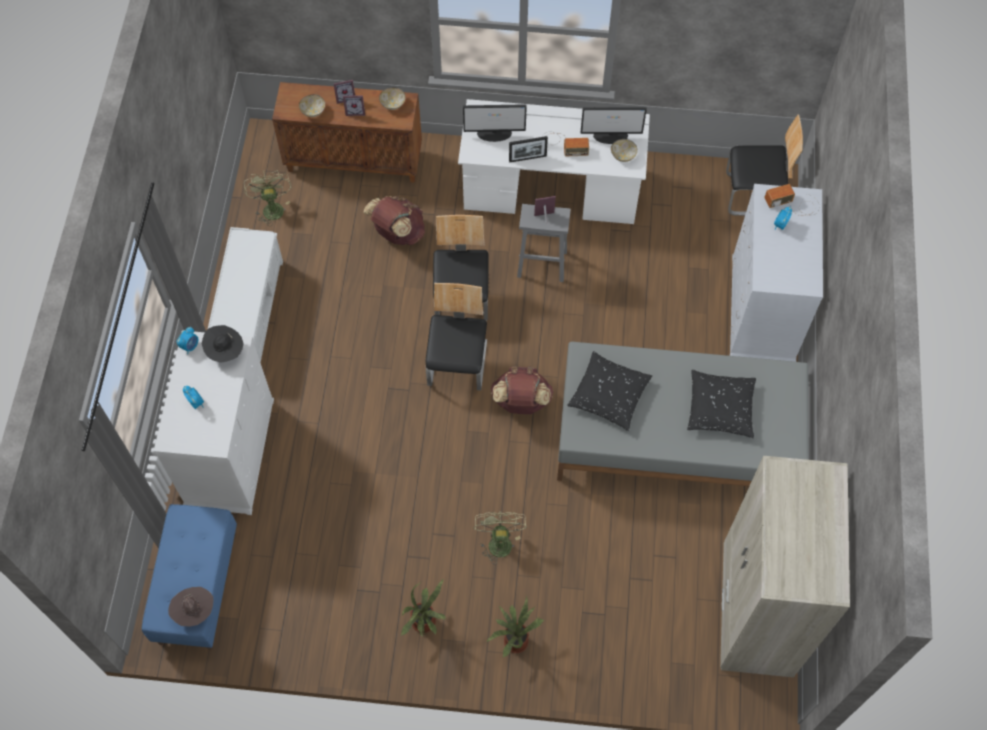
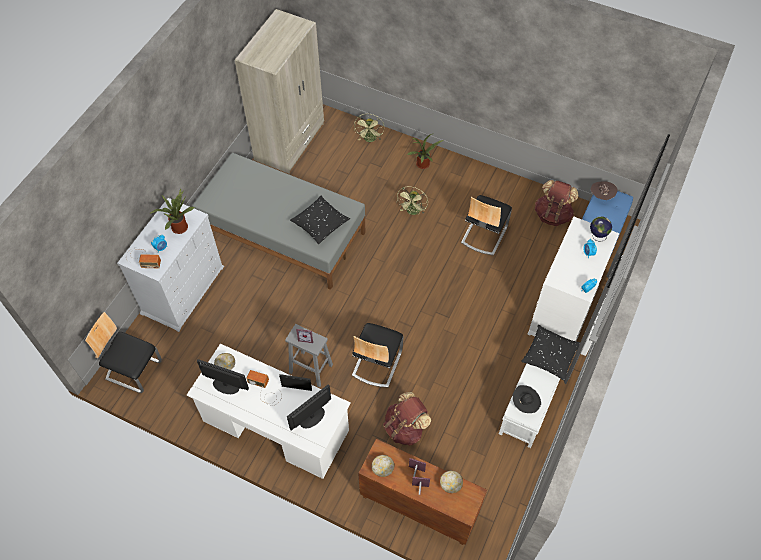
camera: 160 degrees left, 5 degrees down
black hat [202,325,244,363] -> black hat moved to [513,385,541,413]
green fan [244,171,291,226] -> green fan moved to [354,114,384,142]
potted plant [401,579,446,638] -> potted plant moved to [150,188,195,234]
chair [426,283,487,390] -> chair moved to [461,195,512,255]
monitor [463,104,527,142] -> monitor turned 60 degrees counterclockwise [287,384,331,431]
brown backpack [491,366,553,414] -> brown backpack moved to [535,180,578,226]
black pillow [687,370,756,438] -> black pillow moved to [521,325,580,381]
none -> globe [590,217,612,242]

